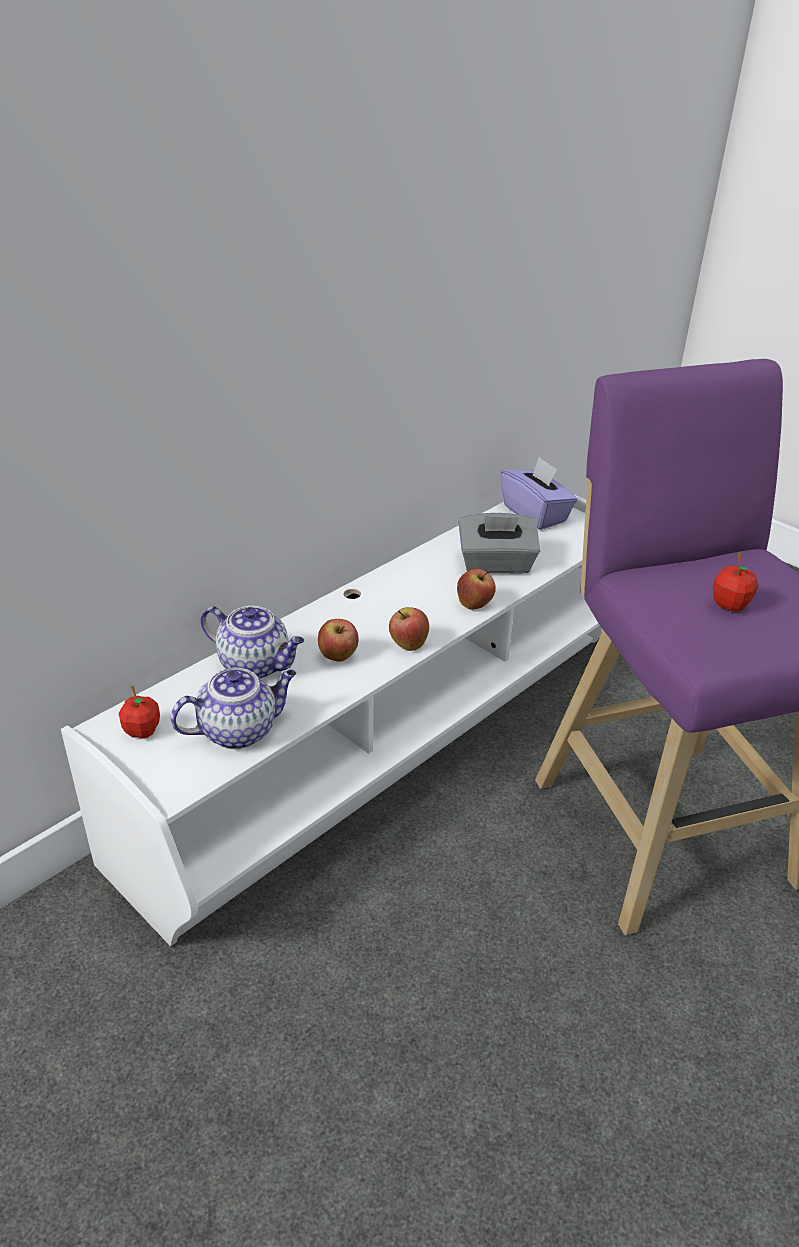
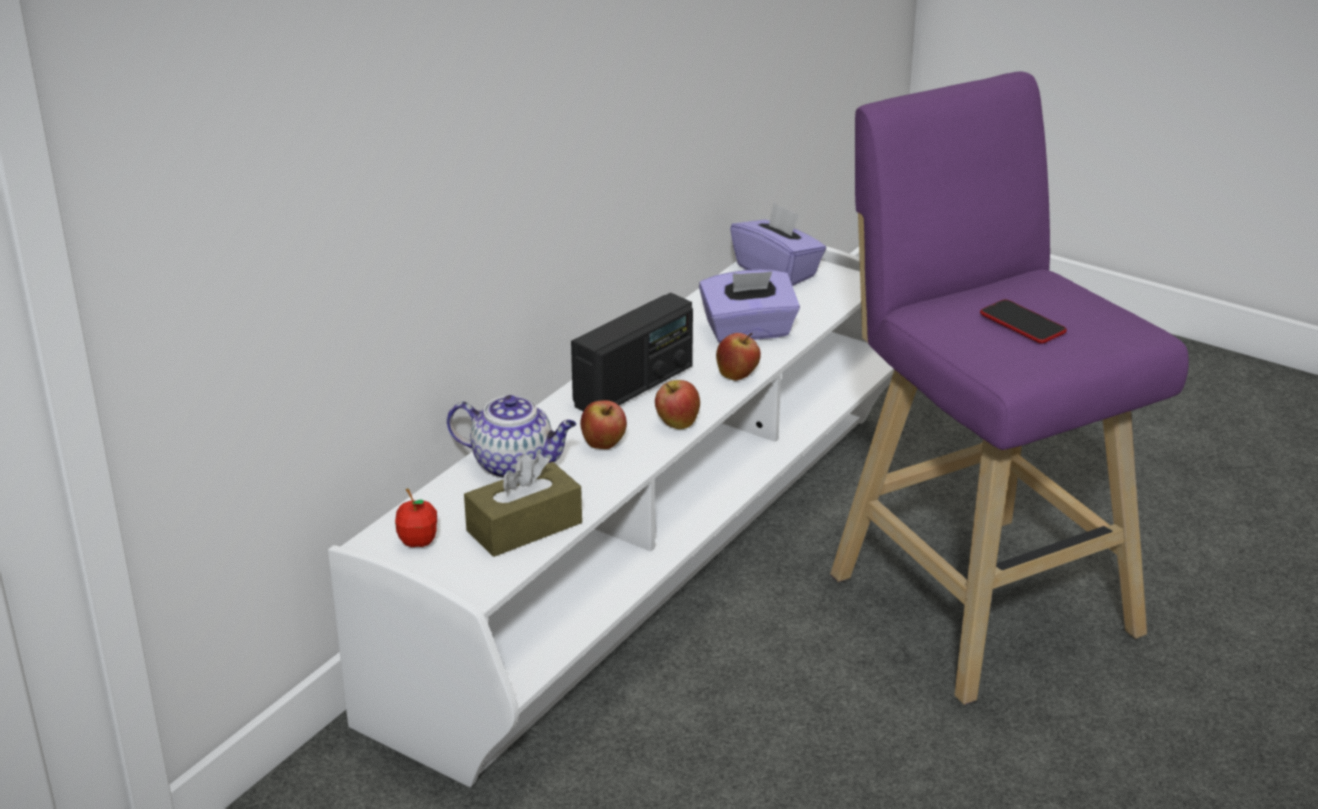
camera: 10 degrees left, 5 degrees down
teapot [170,668,296,749] -> brown tissue box [464,453,582,557]
grey tissue box [458,513,540,574] -> purple tissue box [699,270,800,343]
apple [713,553,758,612] -> phone [980,299,1067,344]
none -> radio [571,293,693,411]

